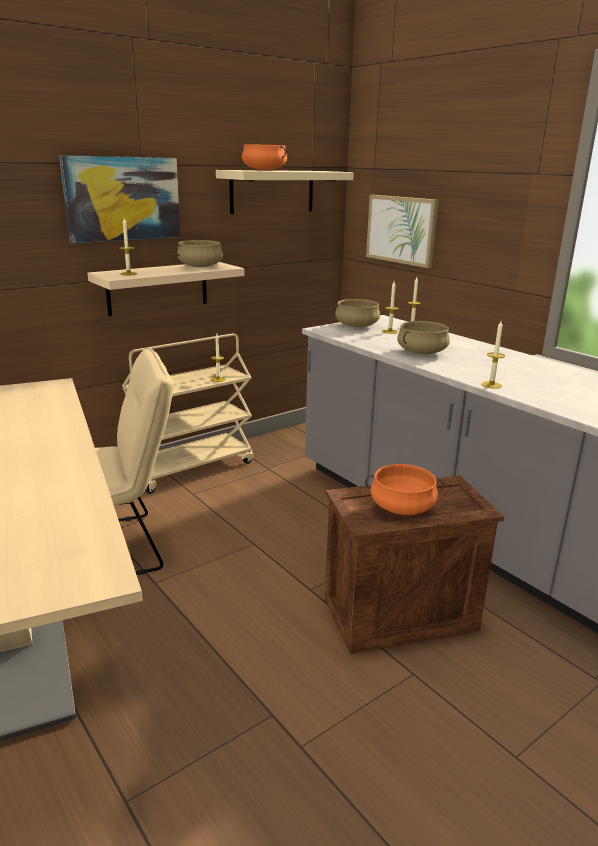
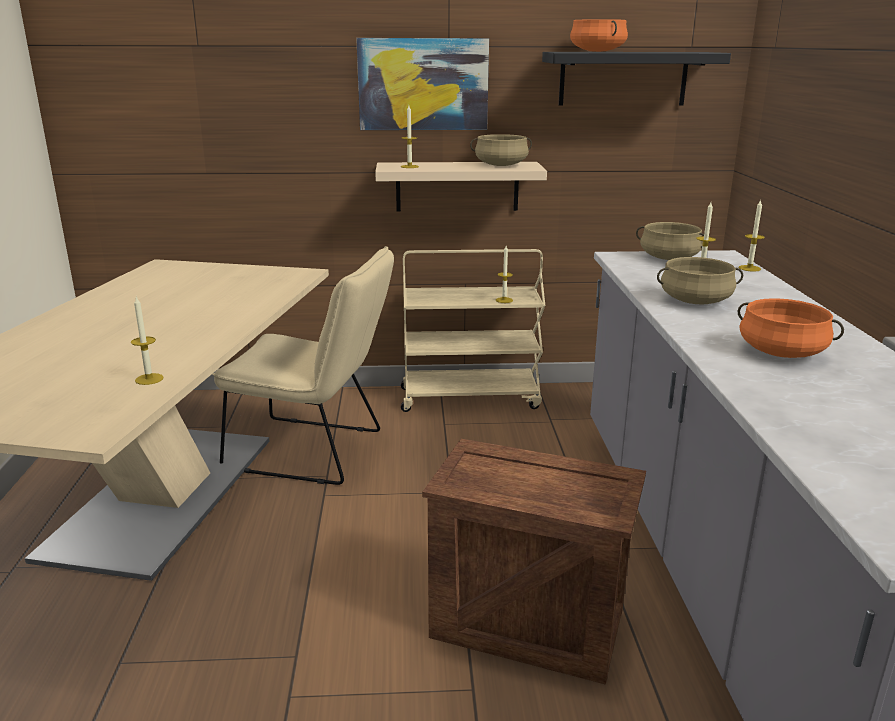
camera: 35 degrees right, 0 degrees up
beige shelf [216,170,354,214] -> black shelf [542,52,731,106]
orange cooking pot [365,464,444,515] -> orange cooking pot moved to [738,298,844,358]
picture [366,195,438,268] -> none
candle [481,321,505,389] -> candle moved to [131,297,164,385]

